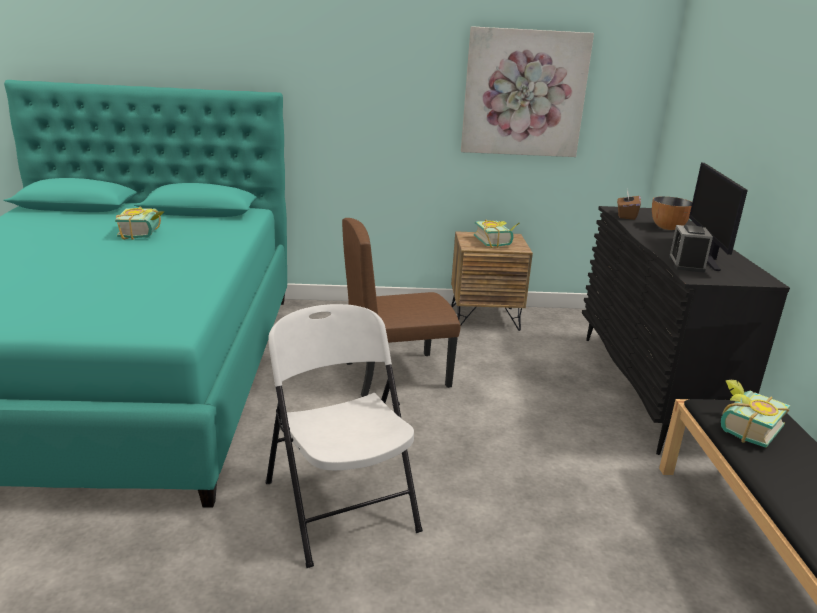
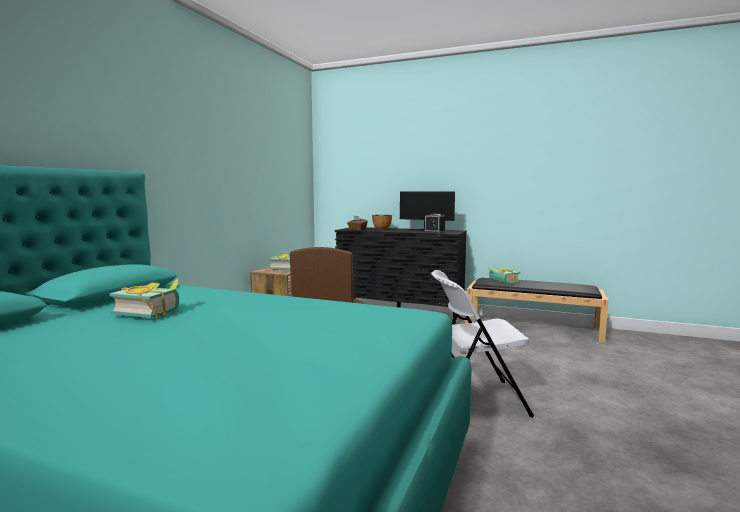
camera: 65 degrees left, 15 degrees down
picture [461,26,594,157] -> none

